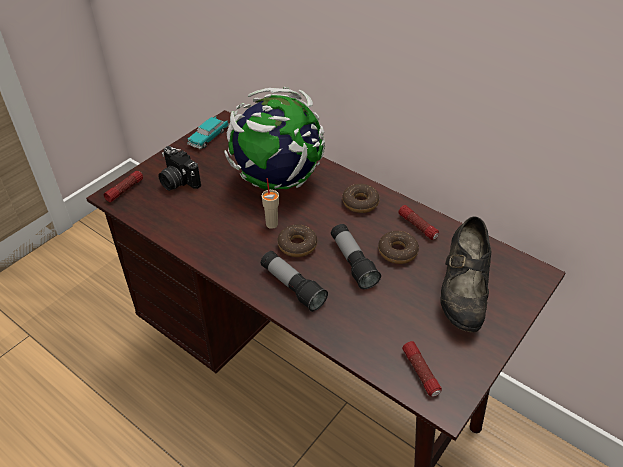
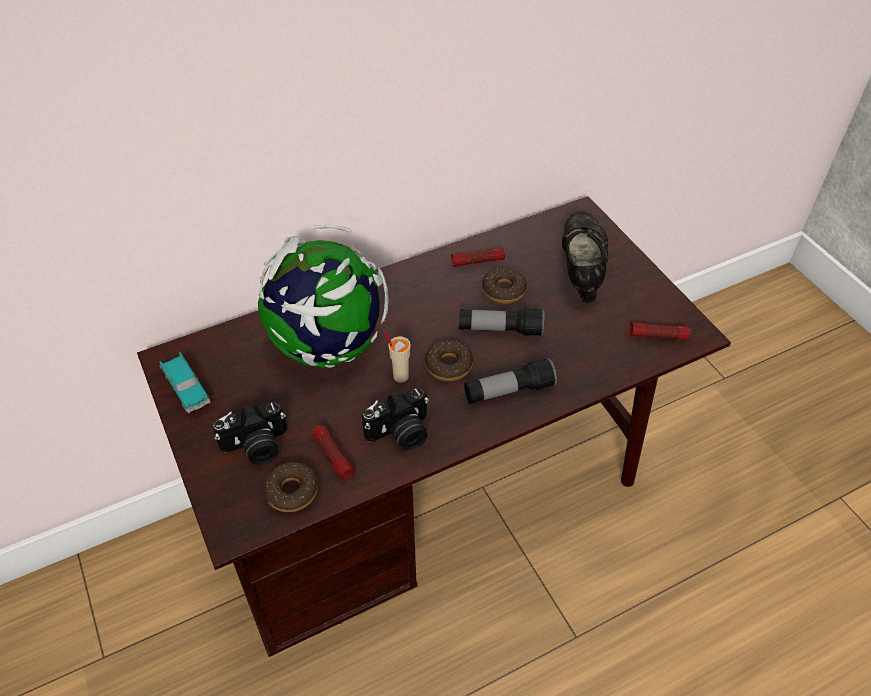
camera: 65 degrees left, 5 degrees up
flashlight [104,171,143,202] -> flashlight moved to [312,425,355,480]
donut [342,184,380,213] -> donut moved to [263,462,318,512]
black shoe [441,217,491,332] -> black shoe turned 120 degrees counterclockwise [562,211,608,303]
none -> camera [362,388,429,450]

